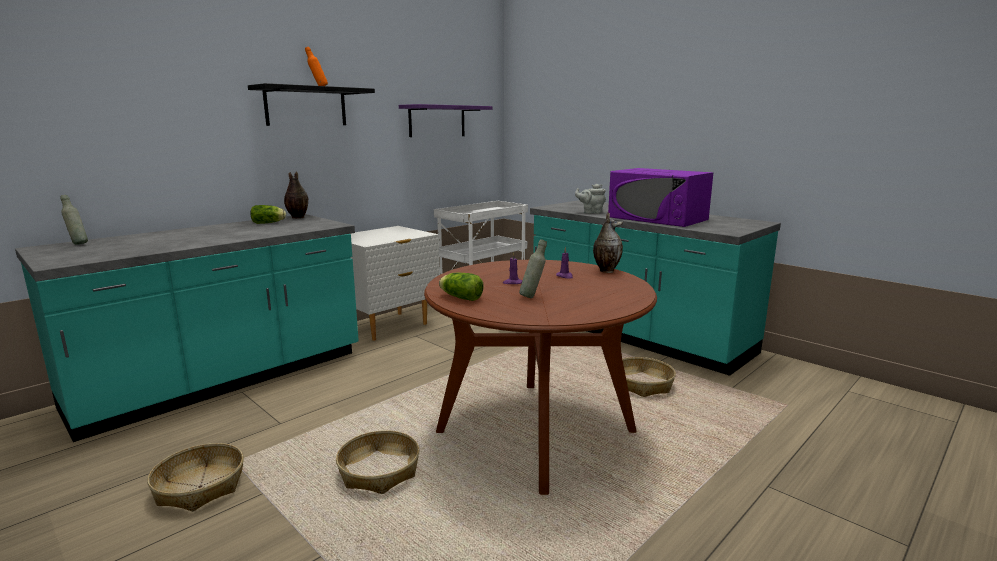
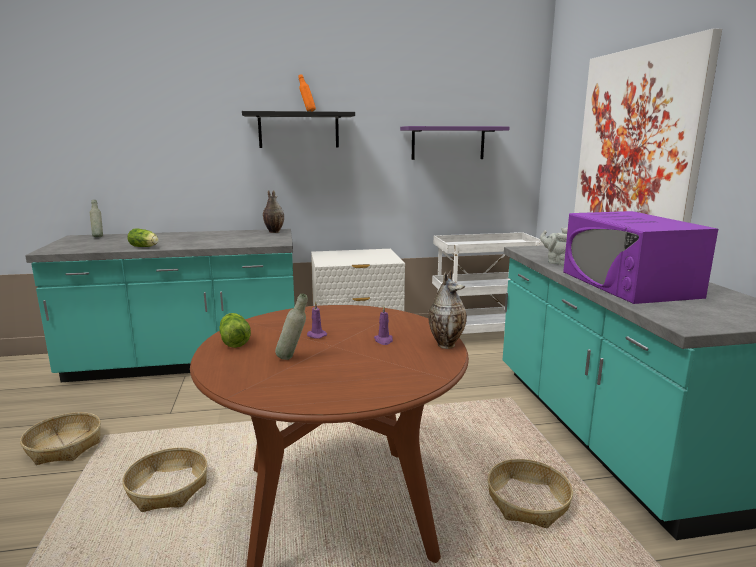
camera: 35 degrees right, 0 degrees up
lettuce [250,205,286,224] -> lettuce moved to [127,228,159,247]
none -> picture [574,28,722,223]

